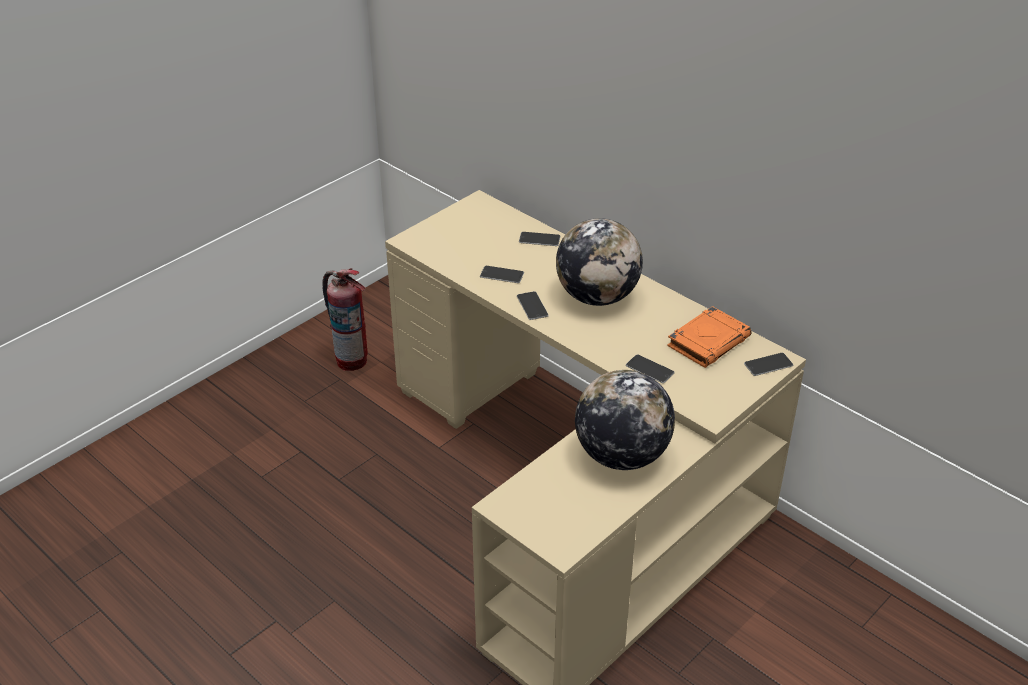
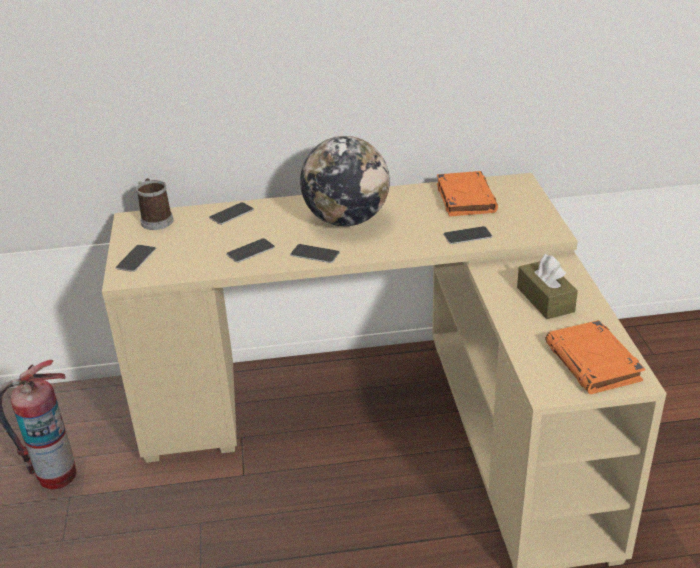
camera: 50 degrees left, 5 degrees down
globe [575,370,675,470] -> brown tissue box [517,254,578,319]
phone [744,353,793,376] -> phone moved to [115,245,156,272]
none -> mug [136,178,173,230]
none -> orange book [545,320,645,394]

